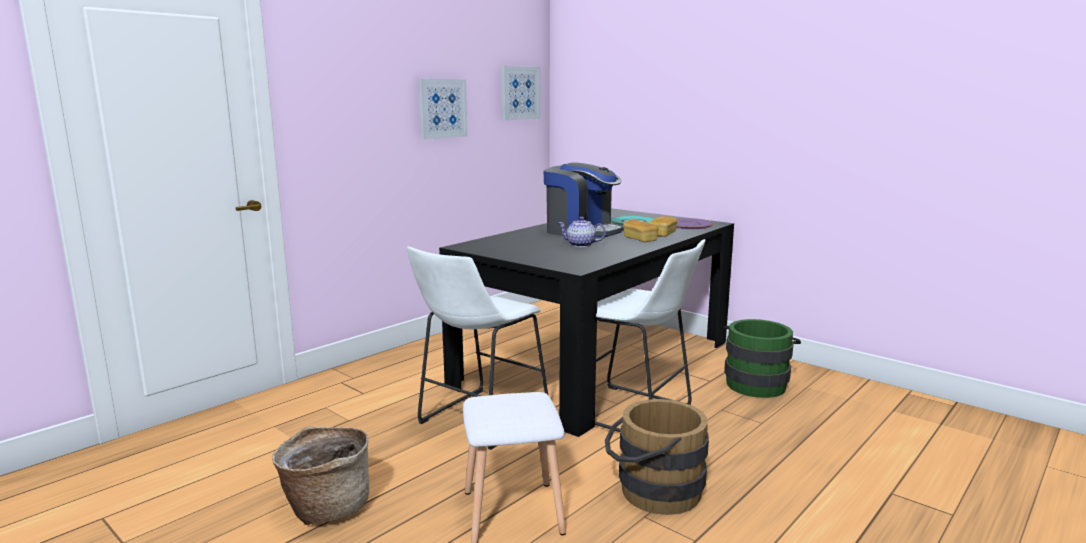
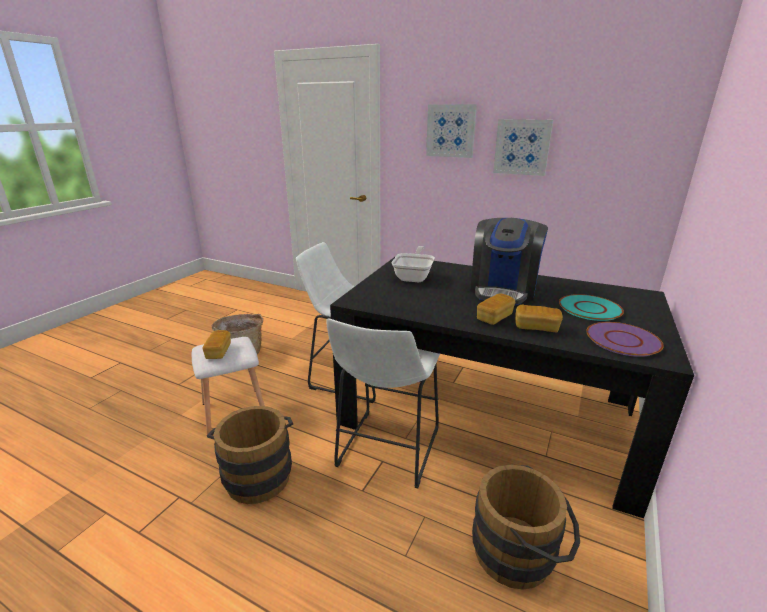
camera: 75 degrees right, 10 degrees up
picture [502,66,540,120] -> picture moved to [426,104,477,158]
teapot [558,217,606,247] -> none
green bucket [724,319,801,398] -> brown bucket [472,465,580,590]
none -> bread [202,330,231,359]
none -> frying pan [392,246,435,282]

